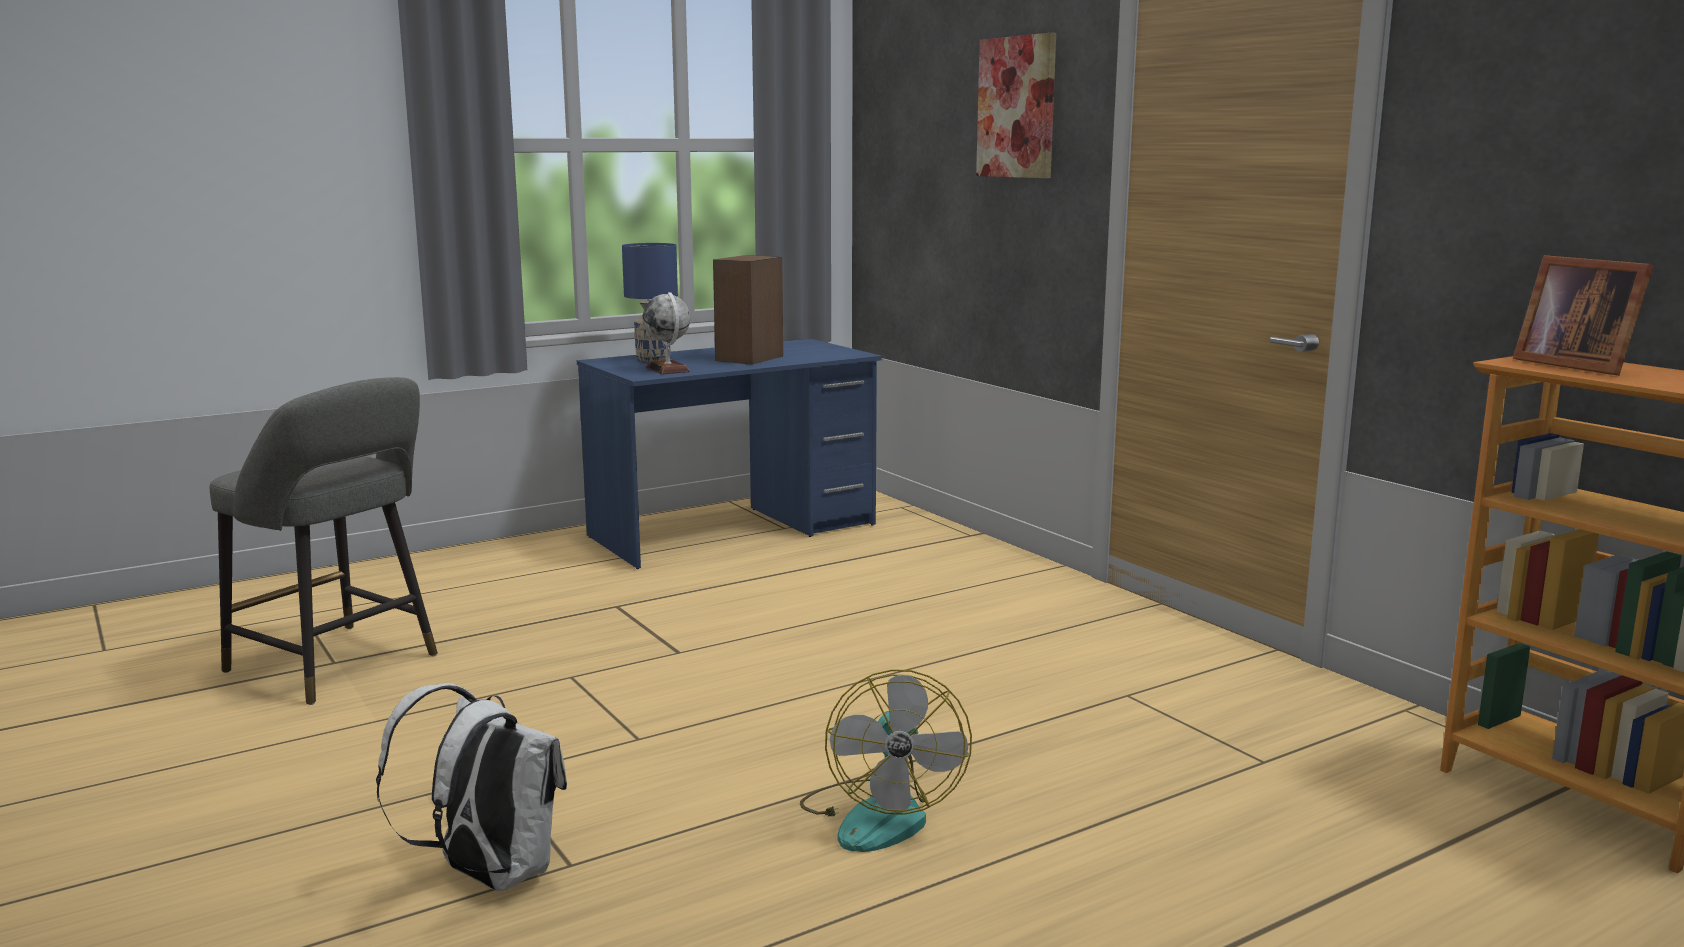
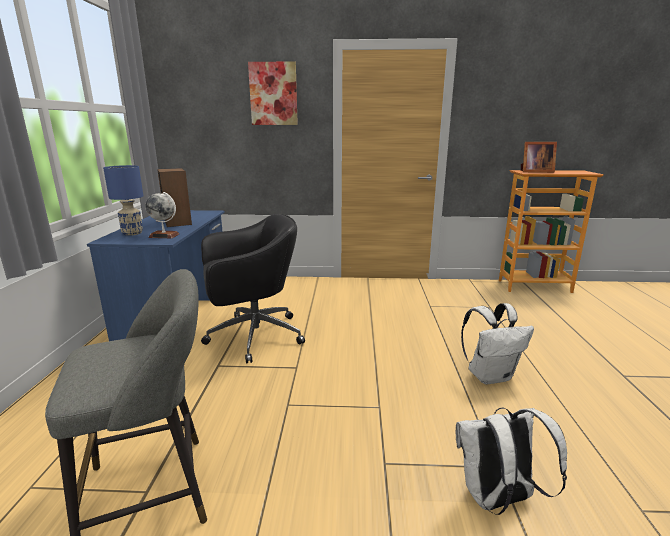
camera: 55 degrees left, 5 degrees up
fan [800,669,972,852] -> white backpack [461,303,534,385]
none -> black office chair [201,214,305,363]

